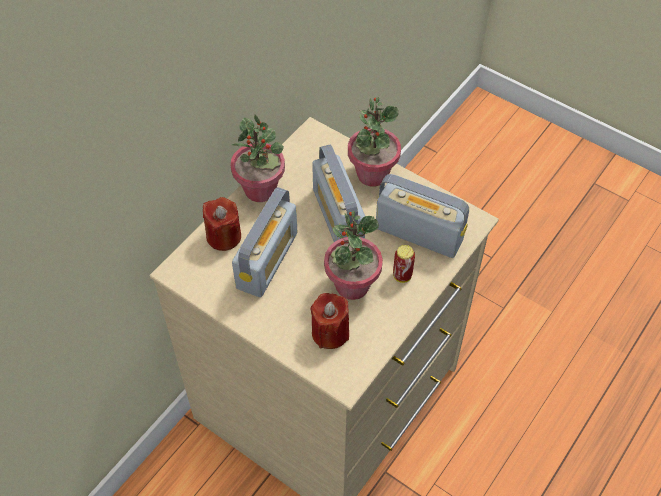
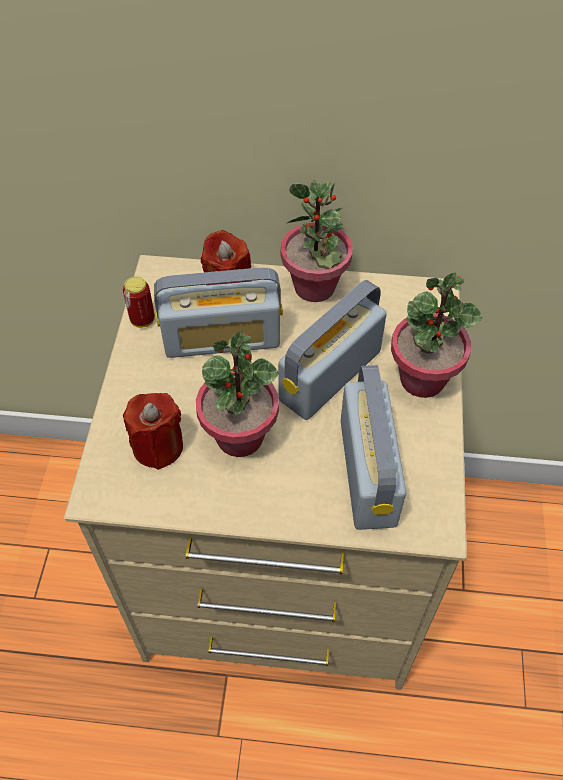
camera: 60 degrees right, 0 degrees up
can [393,245,415,283] -> can moved to [123,276,155,328]

